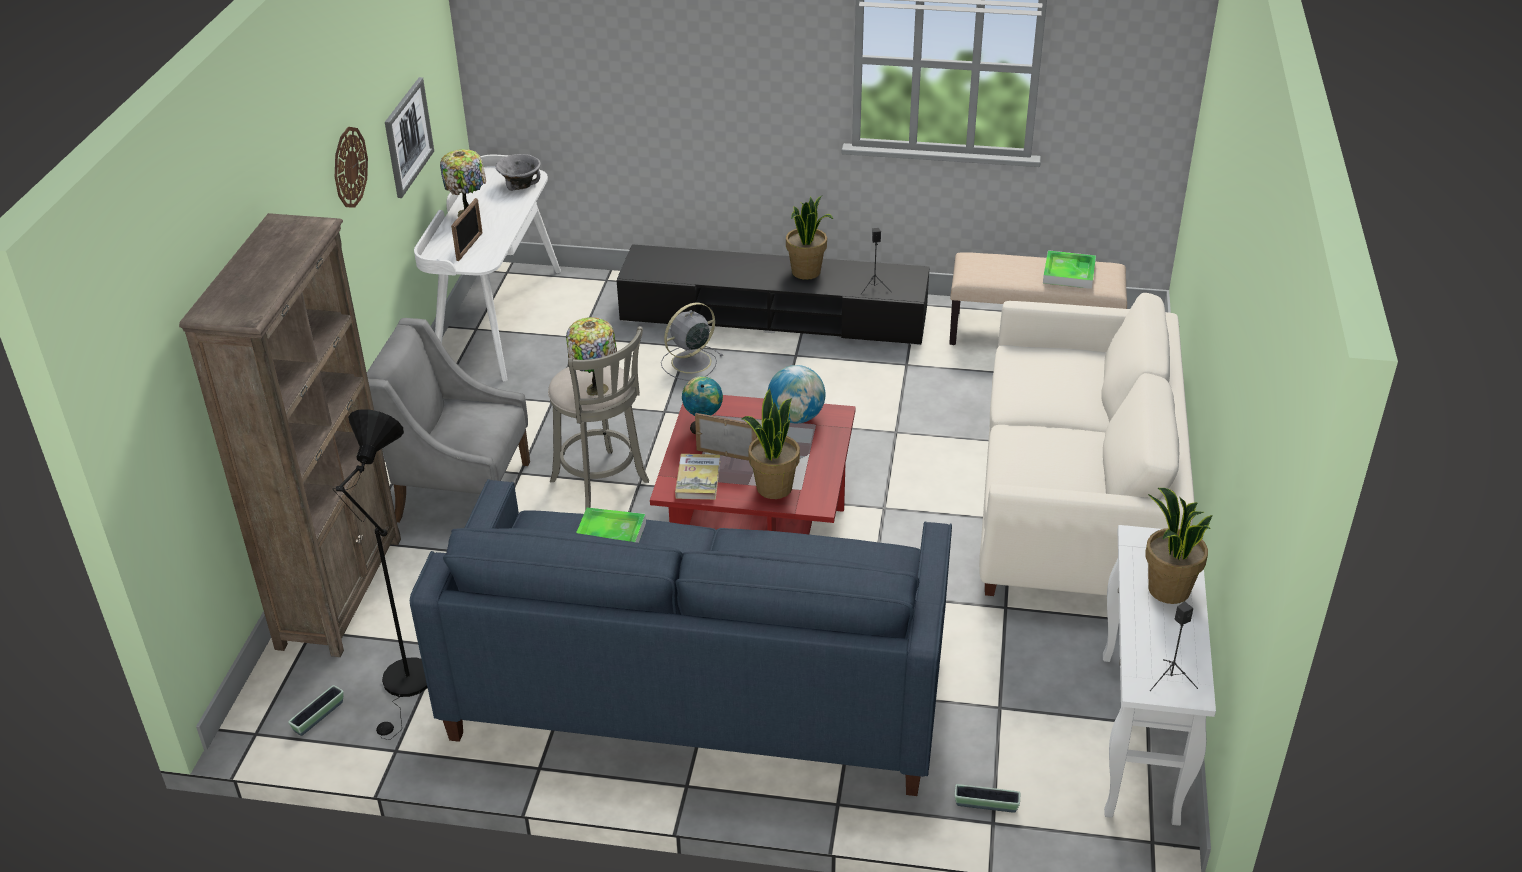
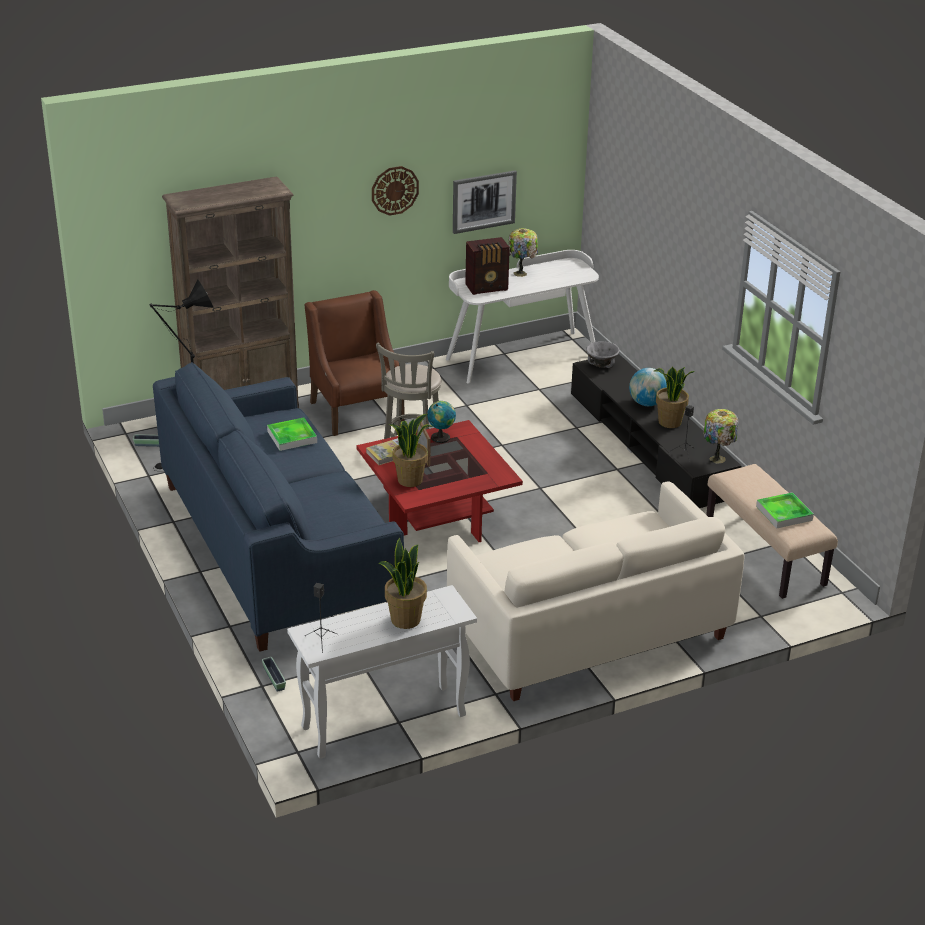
camera: 55 degrees right, 5 degrees down
grey armchair [367,318,530,523] -> brown armchair [305,290,405,436]
picture frame [451,198,483,261] -> radio [465,237,510,295]
grey bowl [496,154,541,191] -> grey bowl moved to [586,341,620,368]
table lamp [566,317,617,396] -> table lamp moved to [703,409,738,464]
grey fan [661,303,723,381] -> none
globe [768,365,825,423] -> globe moved to [629,368,667,406]

